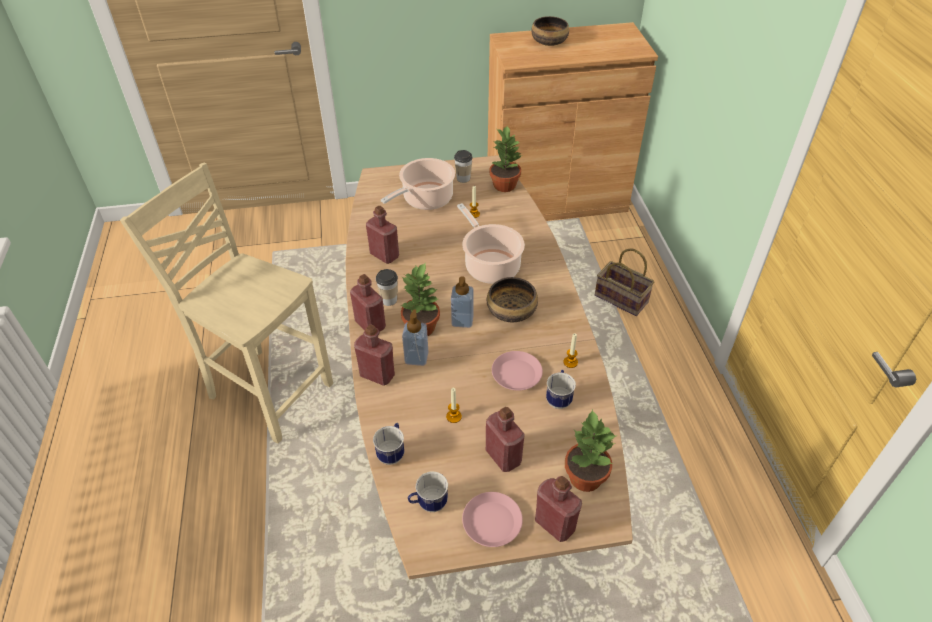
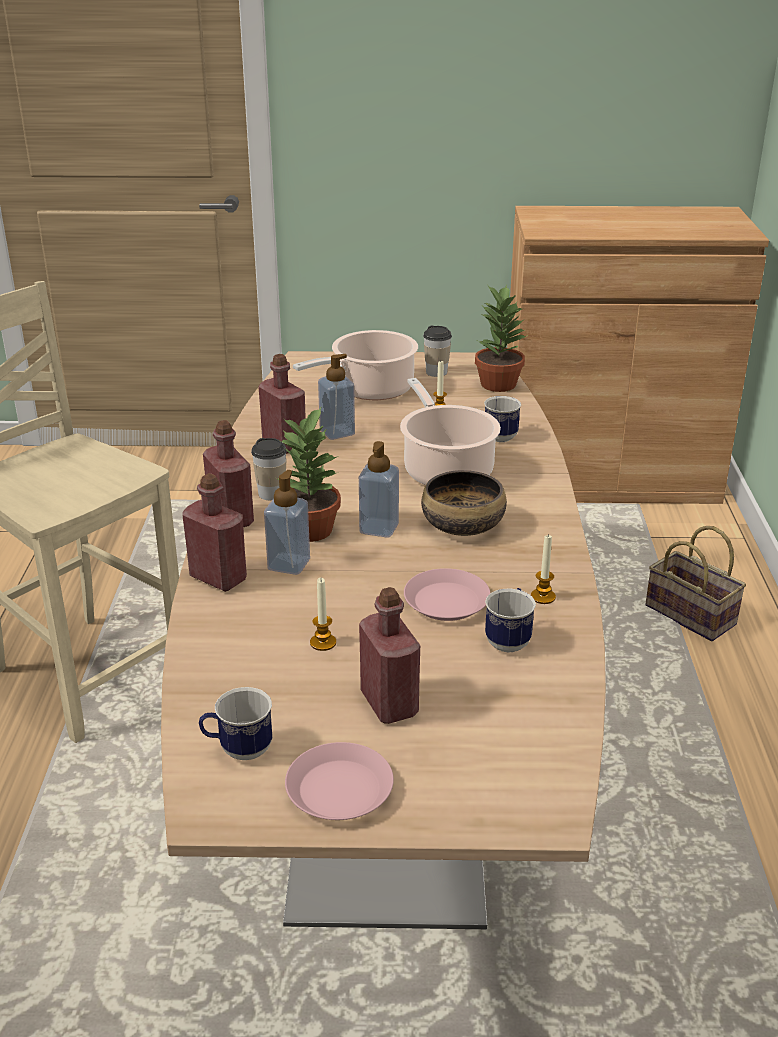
camera: 10 degrees right, 15 degrees down
mug [373,423,404,465] -> mug moved to [484,396,521,442]
bowl [531,16,569,46] -> none
red bottle [535,476,582,542] -> none
potted plant [565,409,618,492] -> none
none -> soap dispenser [318,354,355,440]

